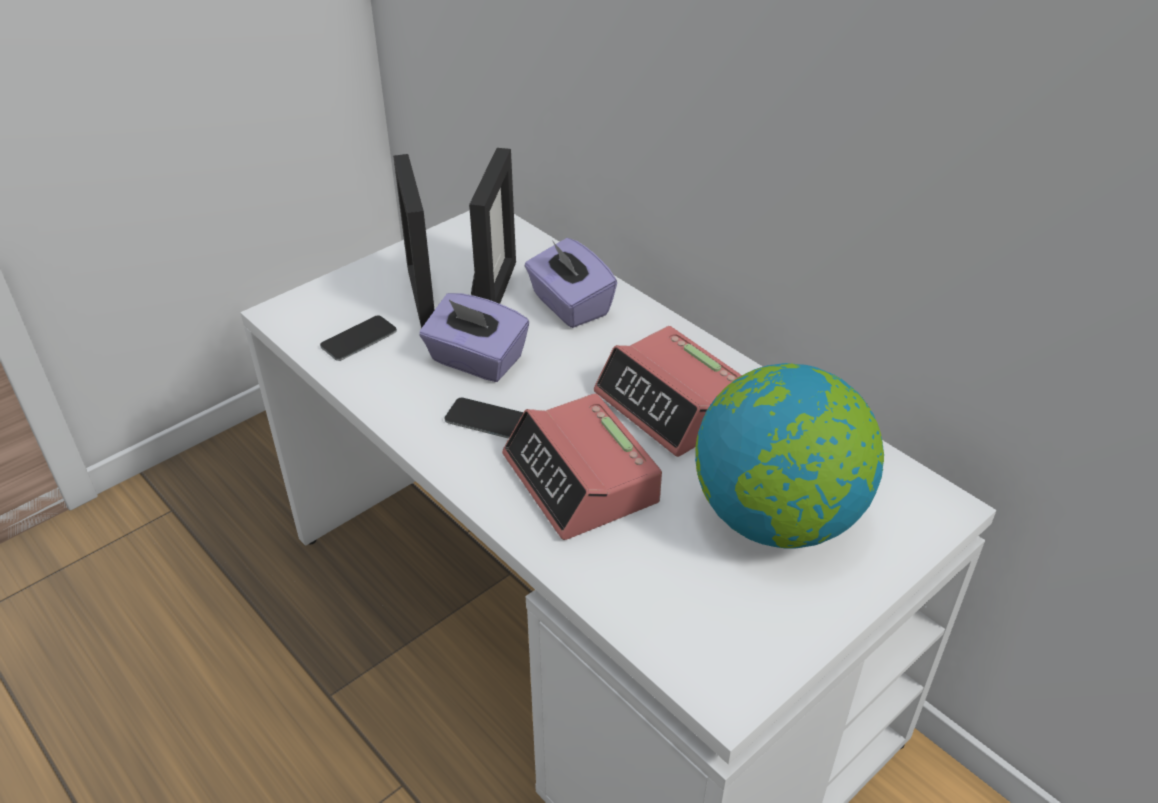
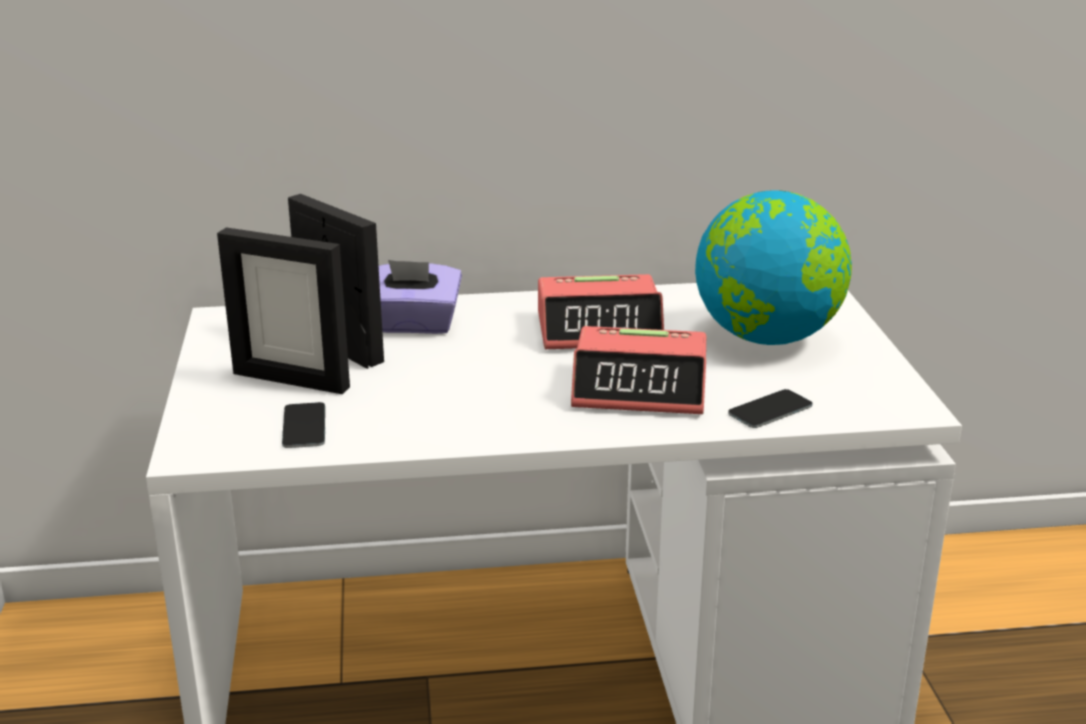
camera: 55 degrees left, 15 degrees down
purple tissue box [419,293,529,382] -> none
phone [445,398,524,439] -> phone moved to [728,389,812,428]

